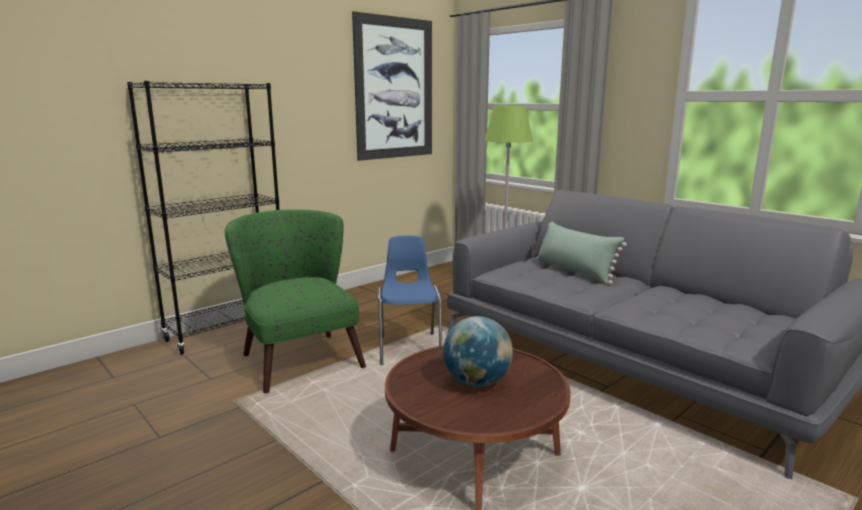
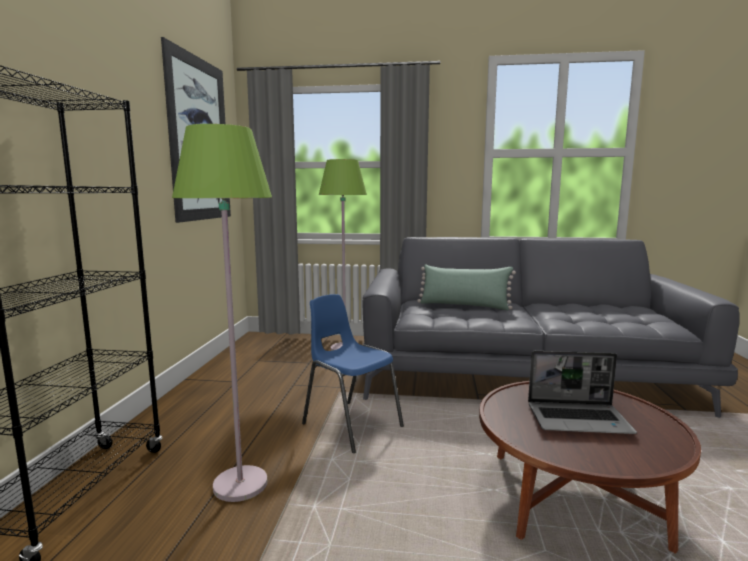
camera: 40 degrees left, 5 degrees down
green armchair [225,209,366,393] -> green floor lamp [172,124,272,502]
globe [443,316,513,387] -> laptop [528,351,637,434]

